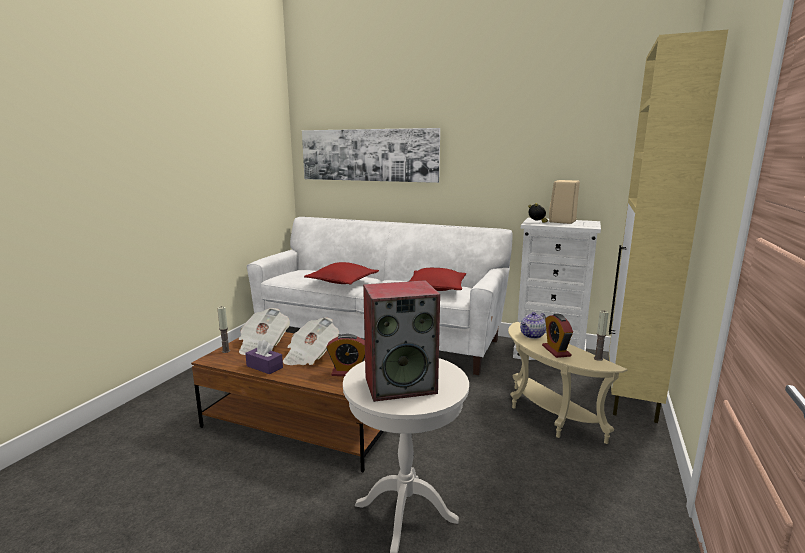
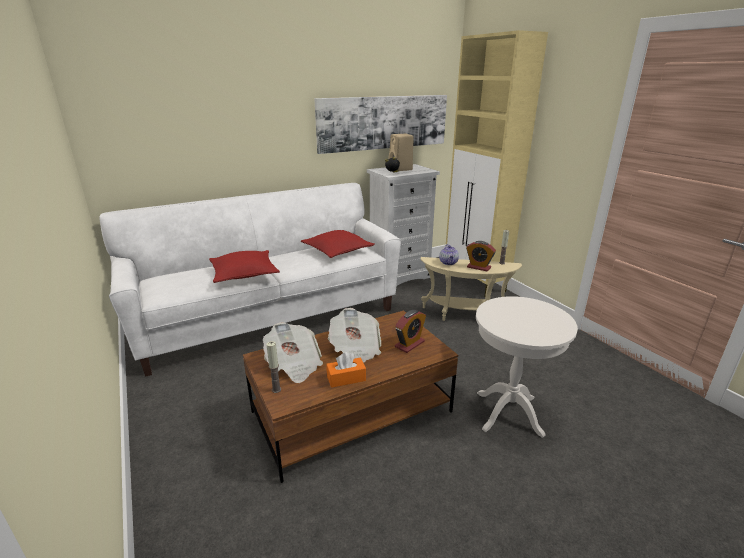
camera: 50 degrees left, 10 degrees up
purple tissue box [245,340,283,375] -> orange tissue box [326,352,366,388]
picture [302,128,440,183] -> picture moved to [314,95,447,154]
speaker [363,280,440,402] -> none

